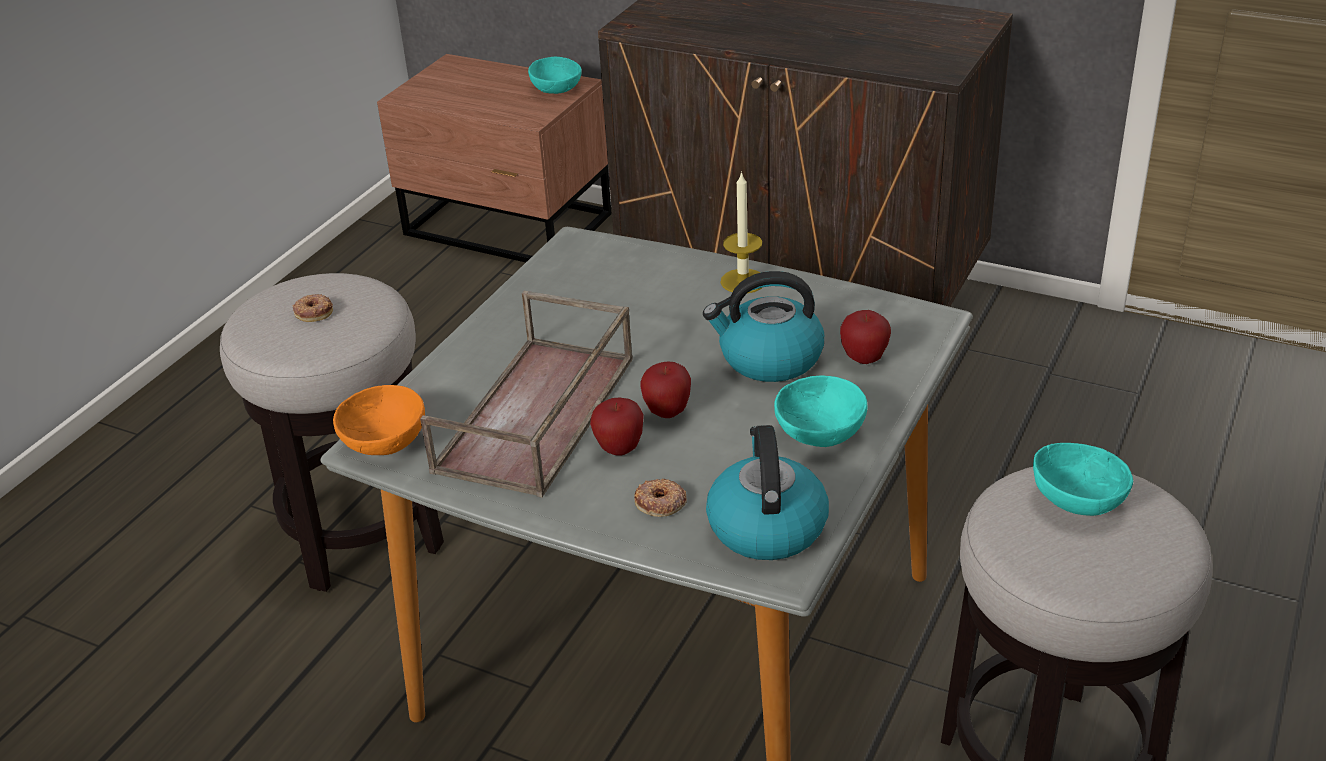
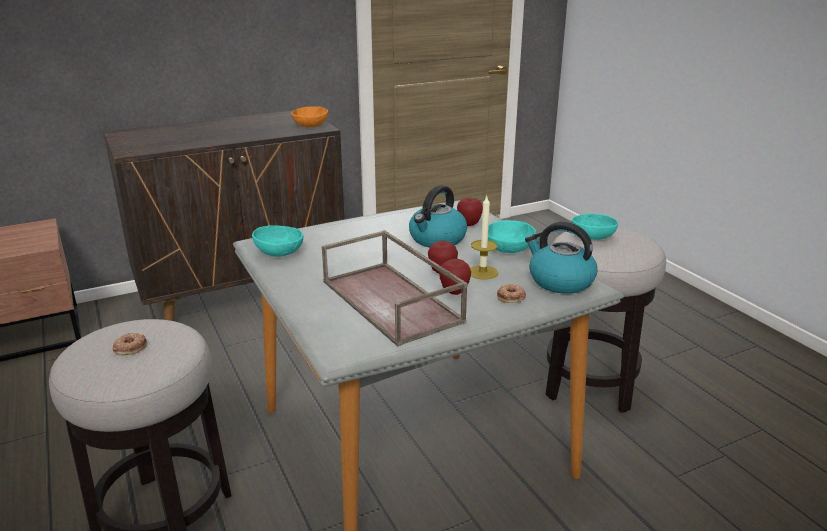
camera: 55 degrees left, 10 degrees down
orange bowl [333,385,425,455] -> orange bowl moved to [291,106,328,127]
turquoise bowl [528,57,582,94] -> turquoise bowl moved to [252,225,303,257]
candle [721,171,763,293] -> candle moved to [470,196,498,279]

